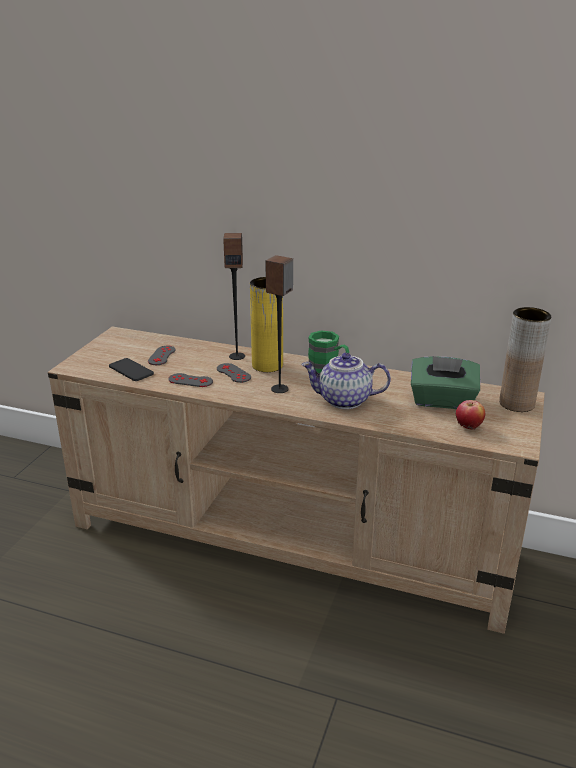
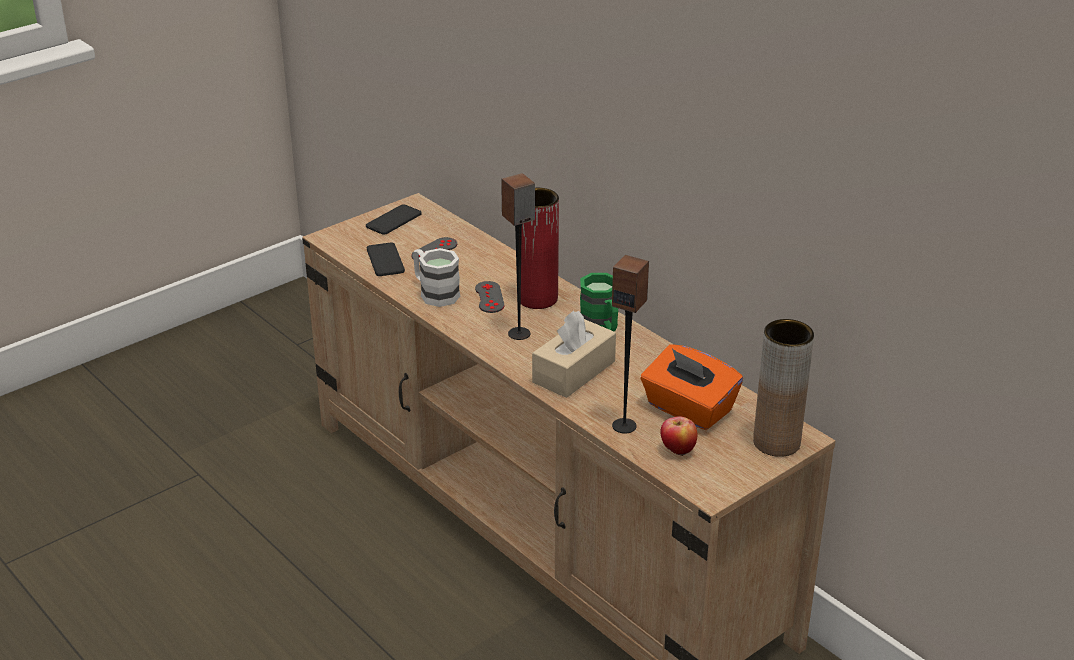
camera: 30 degrees right, 5 degrees up
grey game controller [168,373,213,387] -> white mug [413,248,460,307]
speaker [223,233,245,360] -> speaker moved to [612,255,649,433]
yellow vase [250,277,283,372] -> red vase [521,188,559,309]
teapot [301,353,391,409] -> beige tissue box [532,310,616,398]
green tissue box [411,356,480,409] -> orange tissue box [640,344,743,430]
none -> phone [366,204,422,235]

